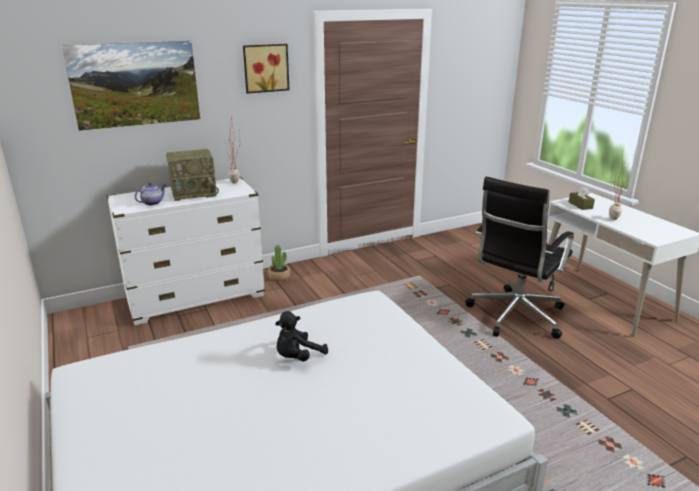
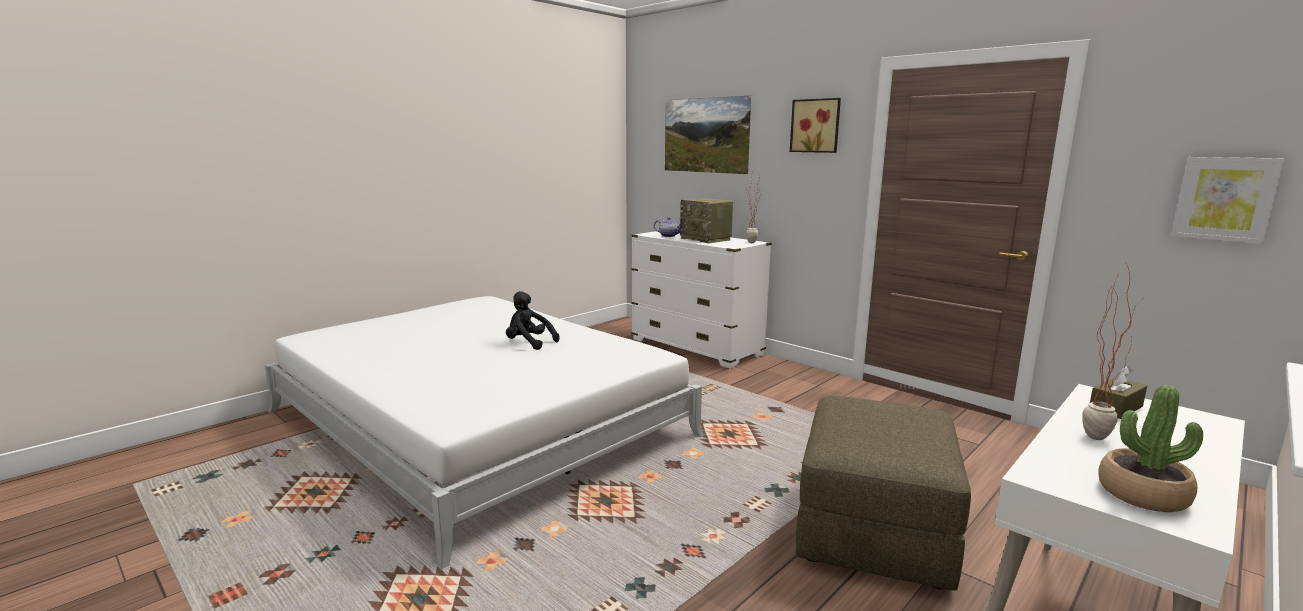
camera: 70 degrees right, 10 degrees down
potted plant [268,245,291,281] -> potted plant moved to [1098,385,1203,512]
black office chair [465,177,574,339] -> brown ottoman [796,396,971,591]
none -> picture [1171,157,1285,244]

